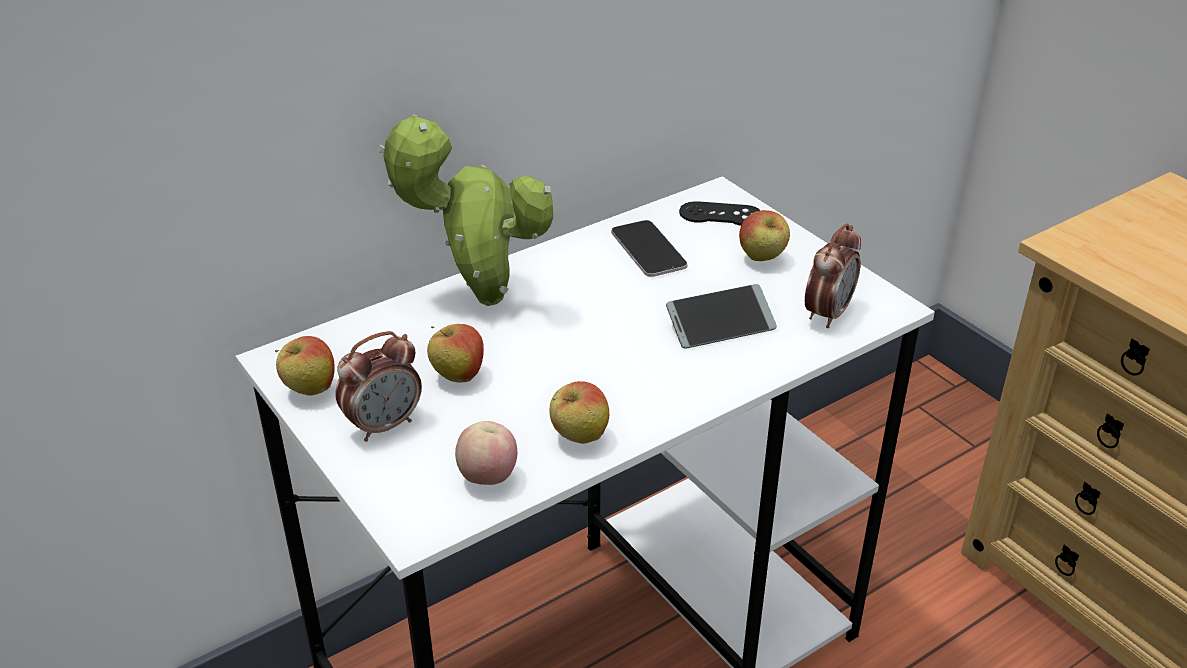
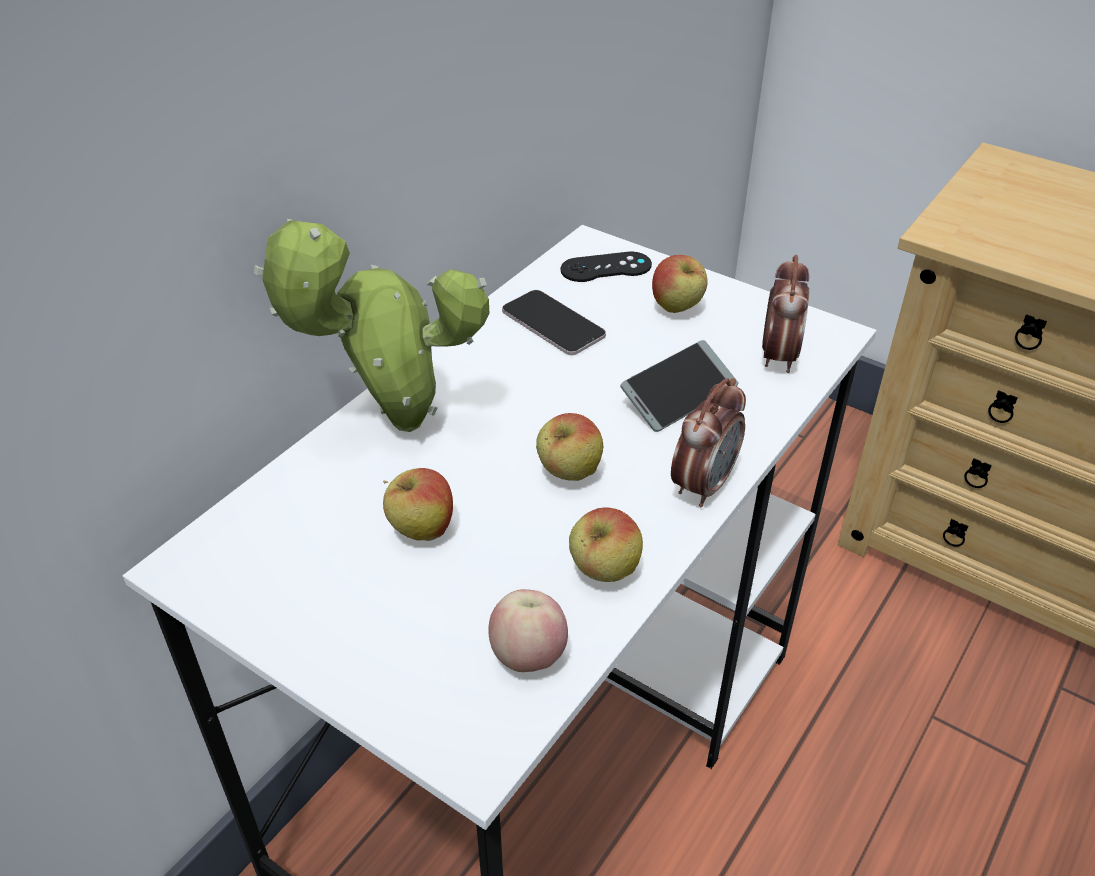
camera: 20 degrees left, 5 degrees up
apple [275,336,335,396] -> apple moved to [536,413,603,481]
alarm clock [336,331,422,442] -> alarm clock moved to [671,378,746,507]

